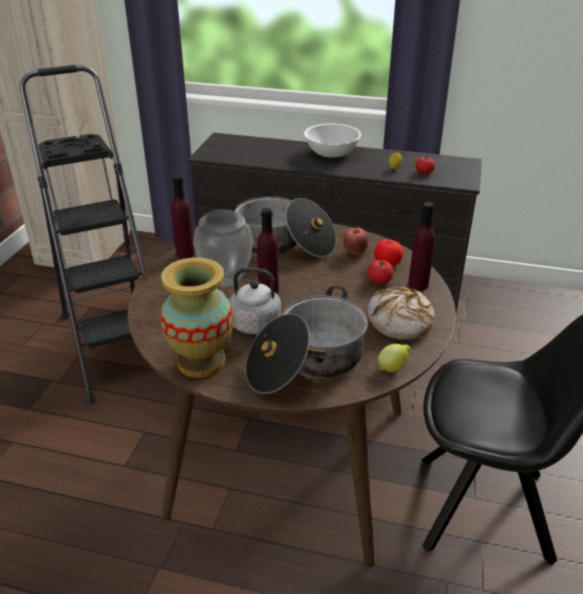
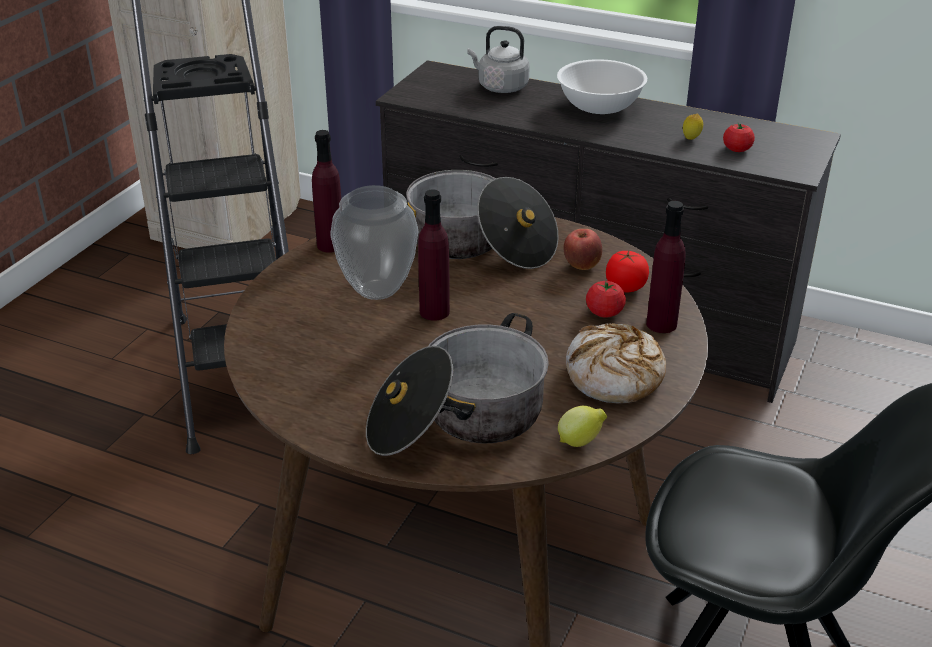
camera: 10 degrees right, 0 degrees up
vase [160,258,233,378] -> none
grey kettle [216,268,281,334] -> grey kettle moved to [467,26,530,93]

